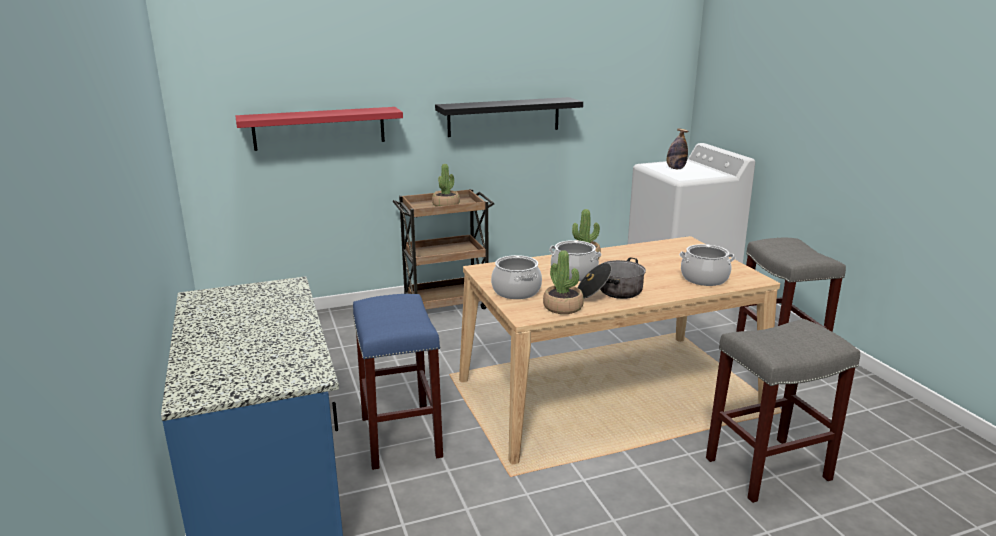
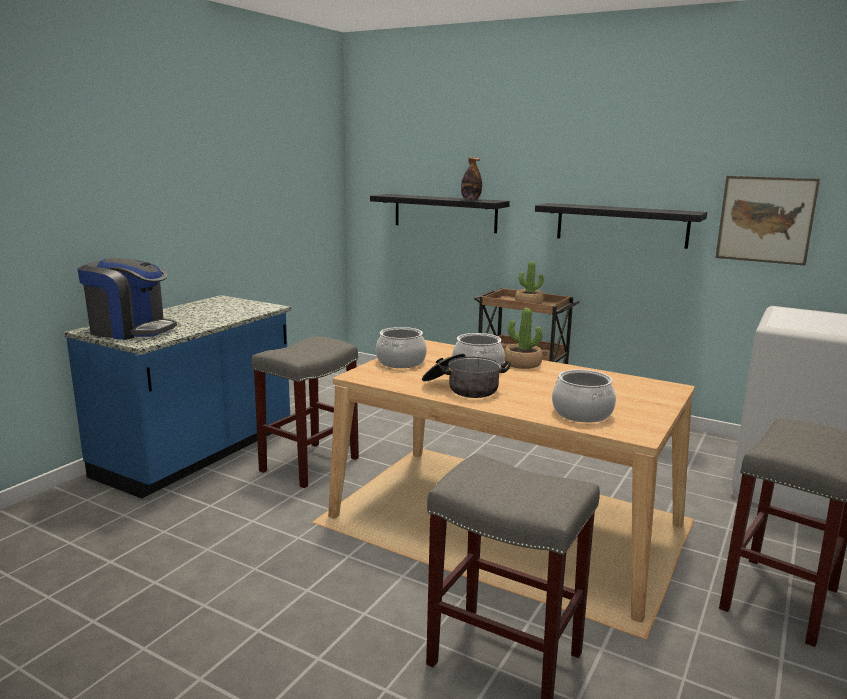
camera: 50 degrees right, 5 degrees down
red shelf [236,107,403,151] -> black shelf [370,194,510,233]
blue stool [353,294,443,470] -> grey stool [252,336,359,488]
potted plant [543,250,584,314] -> none
bottle [667,129,688,169] -> bottle moved to [461,157,482,200]
none -> coffee machine [77,258,177,340]
none -> picture [715,176,820,265]

